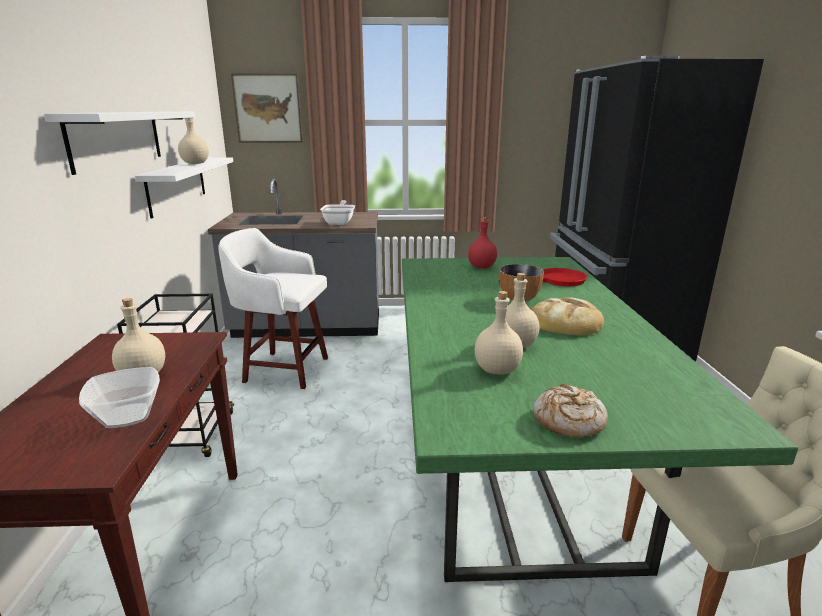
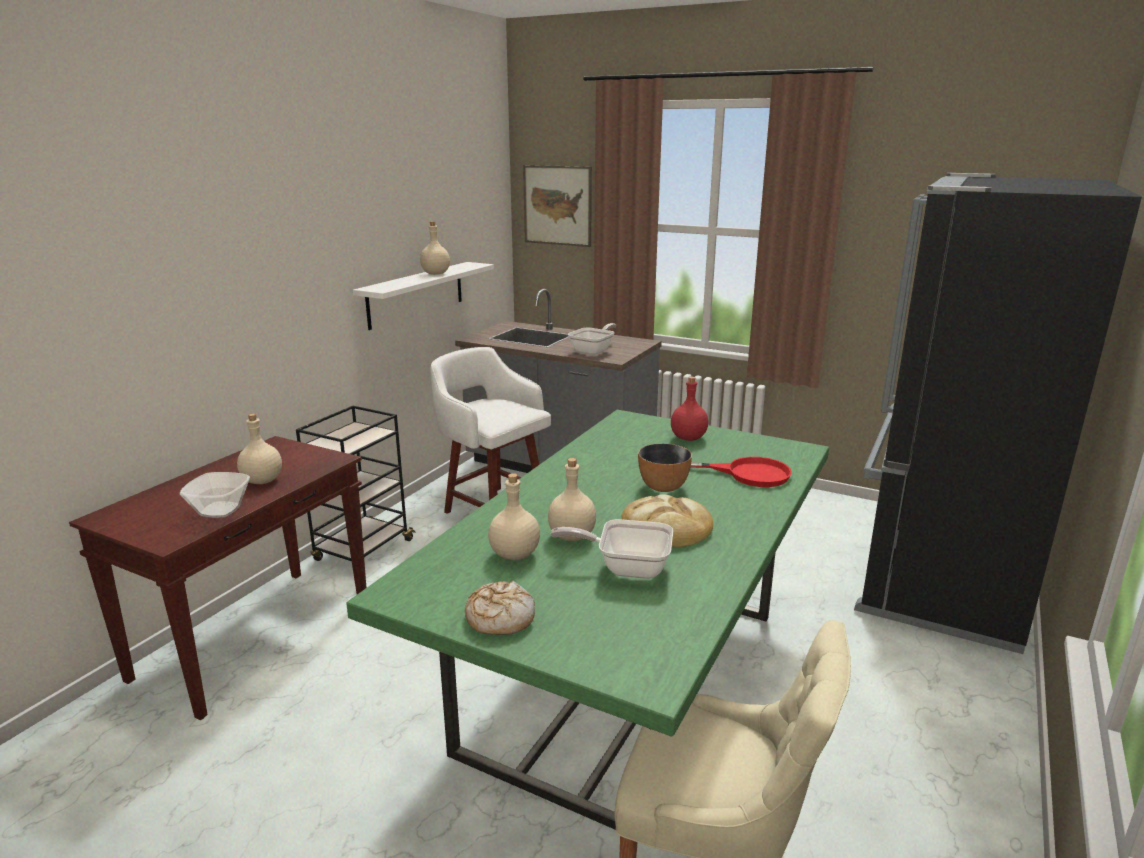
camera: 30 degrees right, 0 degrees up
white shelf [44,112,196,175] -> none
none -> frying pan [550,519,673,579]

